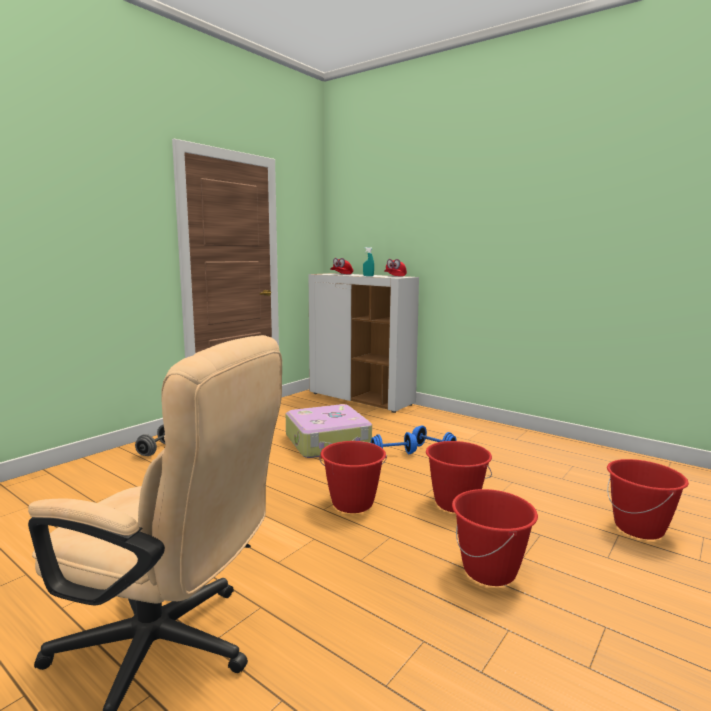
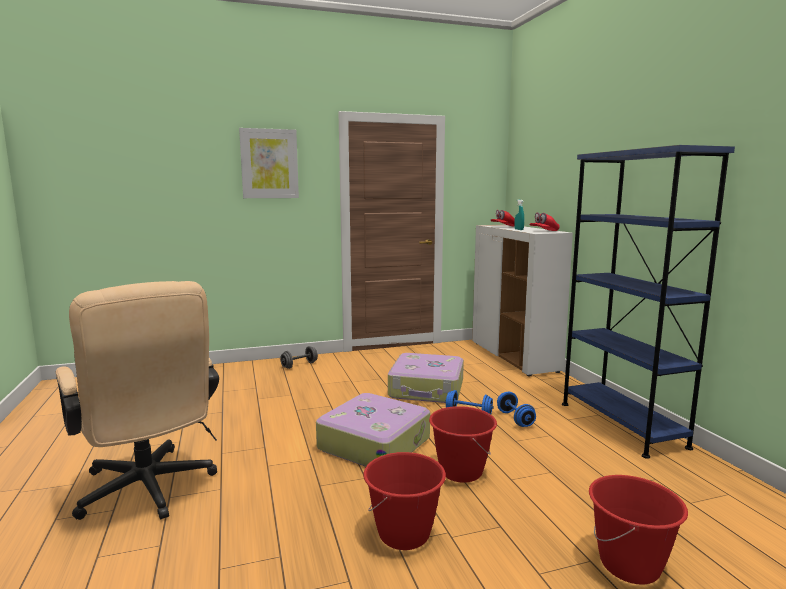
camera: 35 degrees right, 0 degrees up
red bucket [319,441,387,513] -> suitcase [316,393,430,467]
none -> picture [239,128,299,198]
none -> blue bookcase [562,145,735,459]

